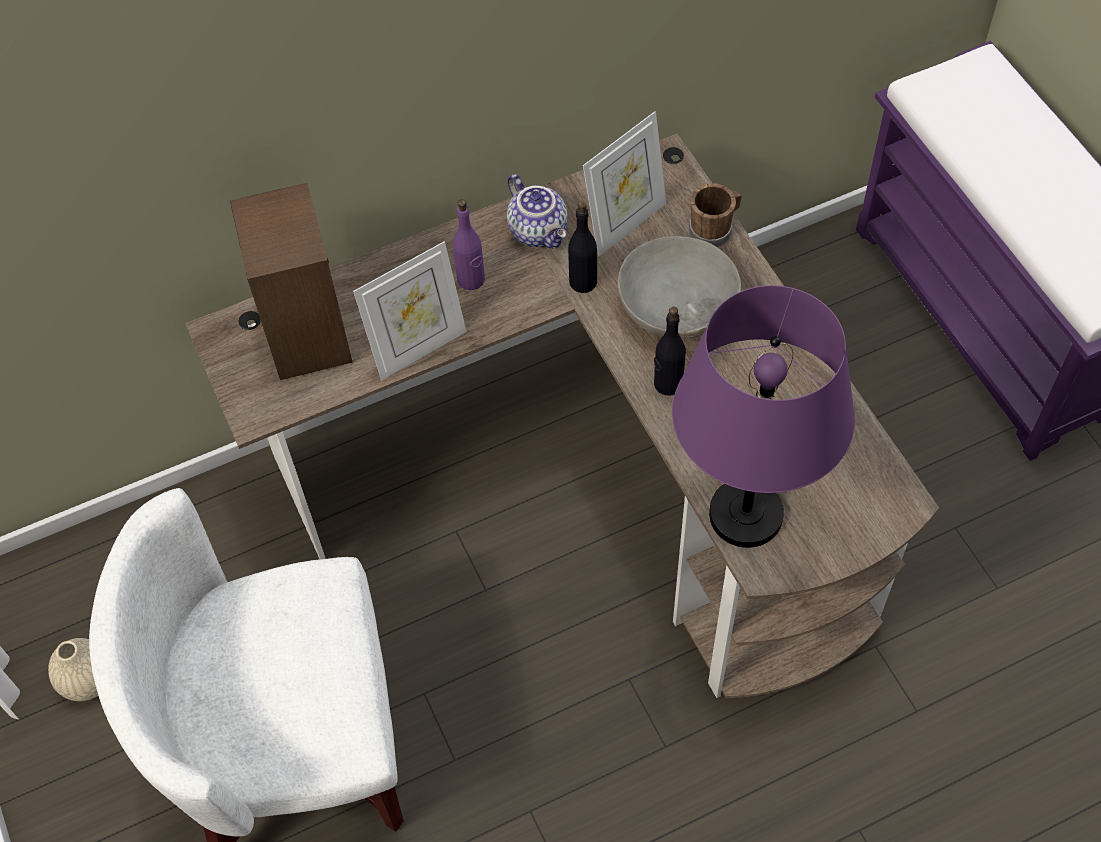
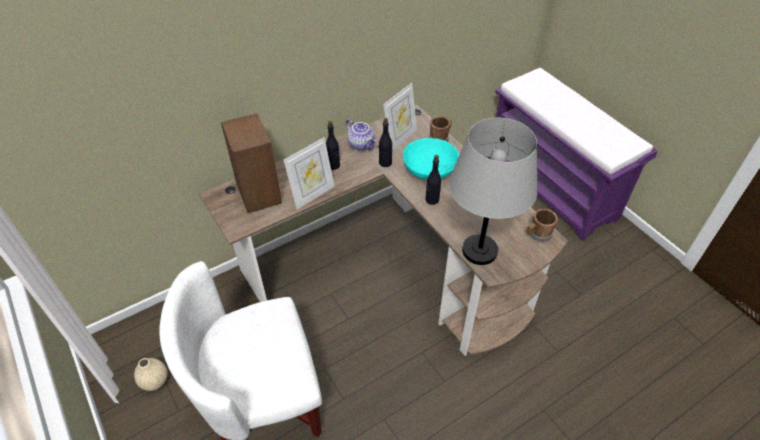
camera: 10 degrees left, 10 degrees down
purple bottle [453,199,485,290] -> black bottle [326,121,340,170]
grey bowl [618,236,741,339] -> turquoise bowl [403,138,459,179]
purple table lamp [672,285,855,548] -> grey table lamp [449,118,538,265]
none -> brown mug [527,209,558,243]

